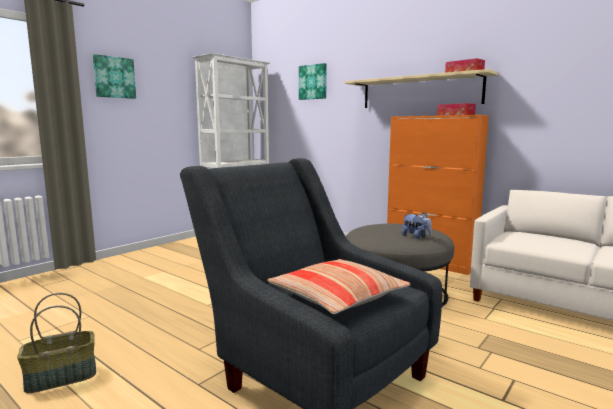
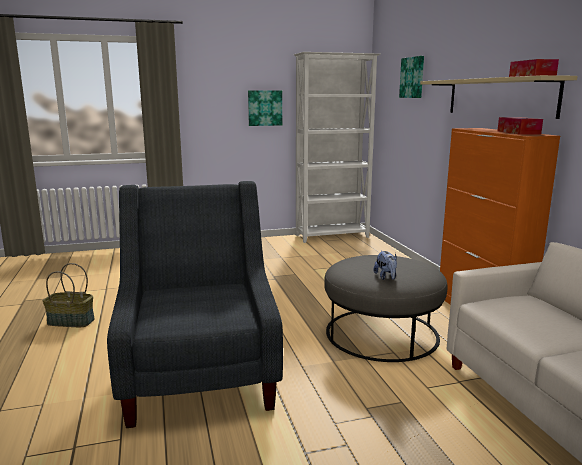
camera: 35 degrees right, 5 degrees up
picture [93,54,136,99] -> picture moved to [248,90,282,126]
pillow [267,259,411,314] -> none

